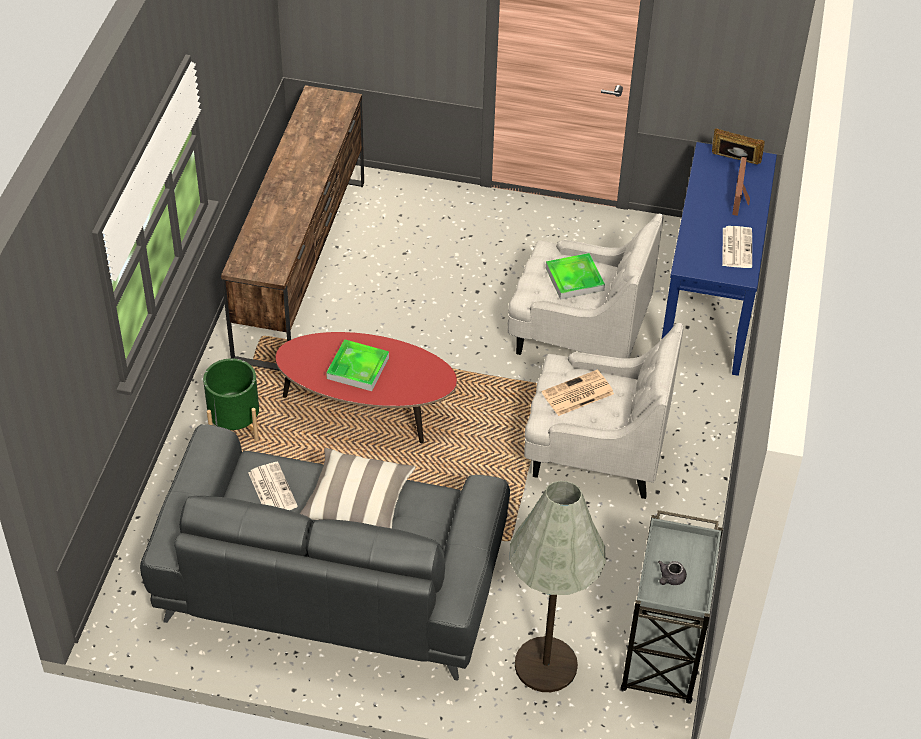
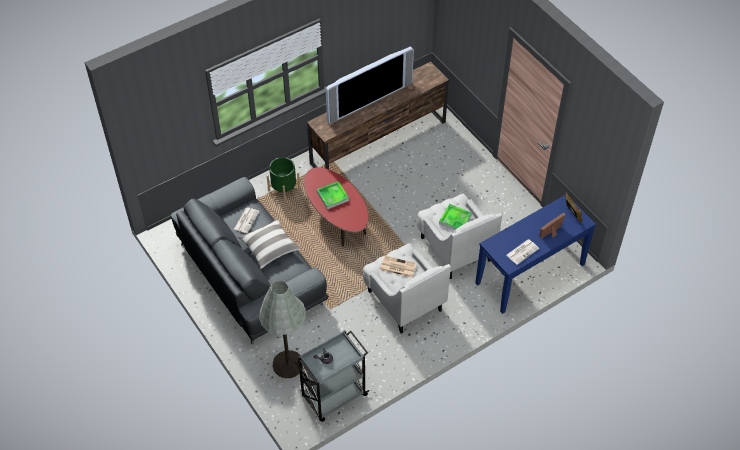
camera: 45 degrees right, 5 degrees up
none -> television [326,47,414,124]

